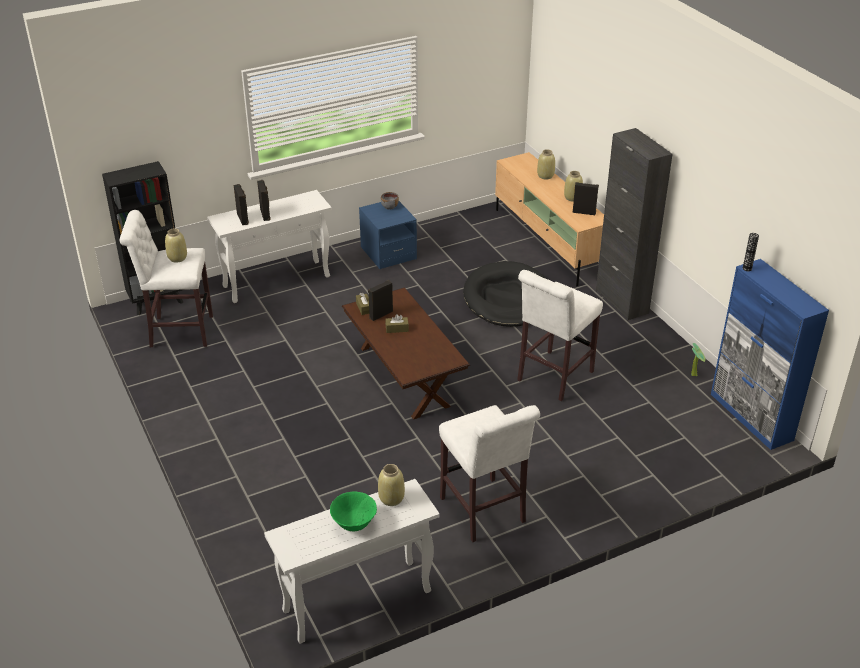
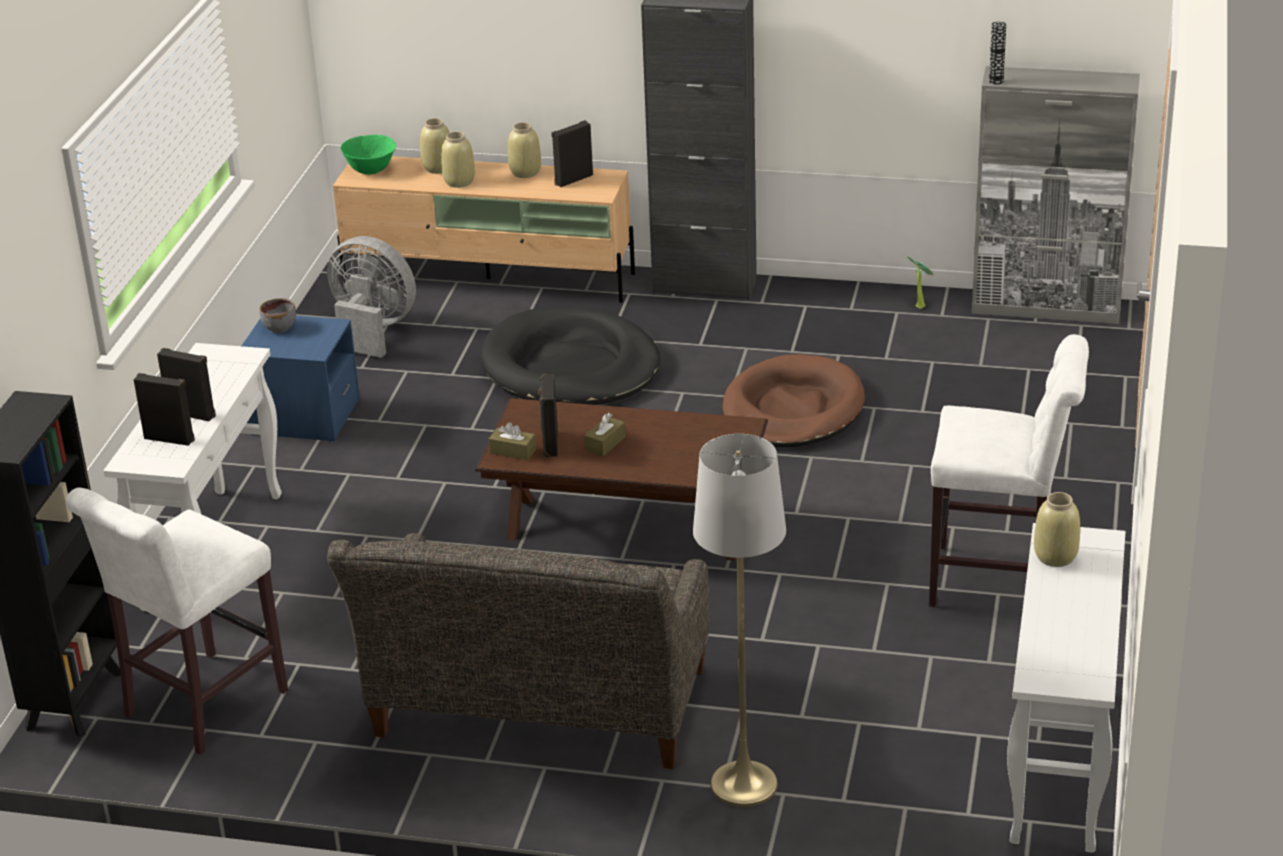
camera: 50 degrees left, 5 degrees down
beige vase [165,228,187,263] -> beige vase moved to [441,131,475,188]
green bowl [330,492,377,531] -> green bowl moved to [340,135,396,175]
white stool [517,270,603,401] -> brown dog bed [722,354,865,447]
blue cabinet [711,259,829,450] -> grey cabinet [972,66,1140,324]
none -> grey fan [327,236,416,358]
none -> grey sofa [327,533,710,769]
none -> grey floor lamp [693,434,786,807]

